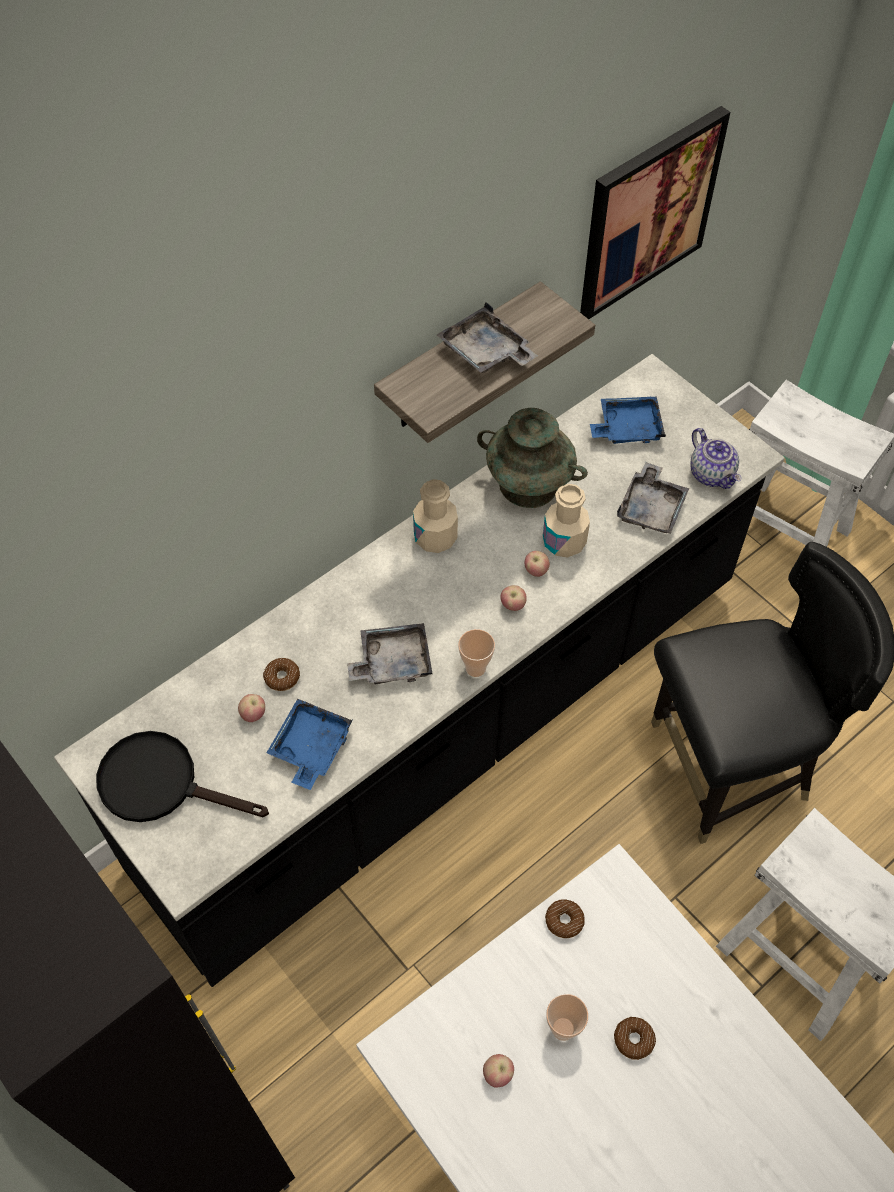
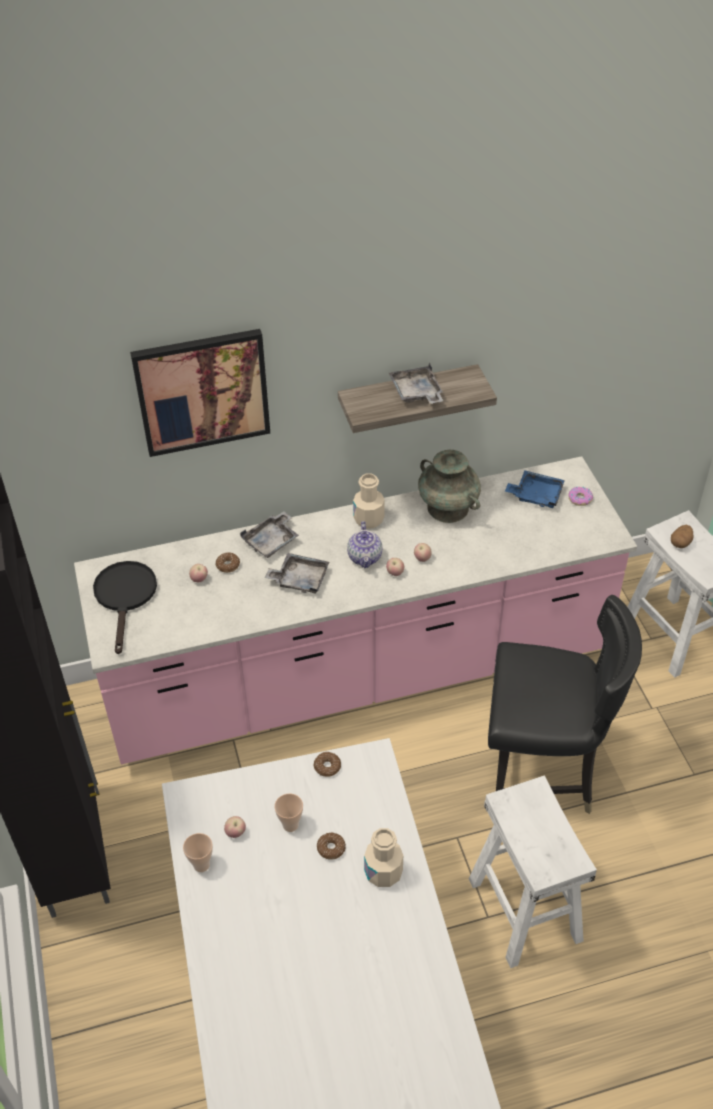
camera: 25 degrees right, 10 degrees down
black counter [54,354,784,987] -> pink counter [74,456,637,764]
black frying pan [96,731,269,822] -> black frying pan turned 45 degrees clockwise [93,561,157,654]
blue tray [267,699,353,790] -> none
cup [458,629,495,677] -> cup moved to [183,833,213,872]
beige bottle [543,484,590,558] -> beige bottle moved to [364,828,403,887]
picture [580,106,730,319] -> picture moved to [130,329,270,457]
grey tray [617,462,689,534] -> grey tray moved to [240,511,299,558]
teapot [690,428,742,489] -> teapot moved to [347,521,382,568]
none -> donut [568,487,593,506]
none -> potato [671,525,693,548]

